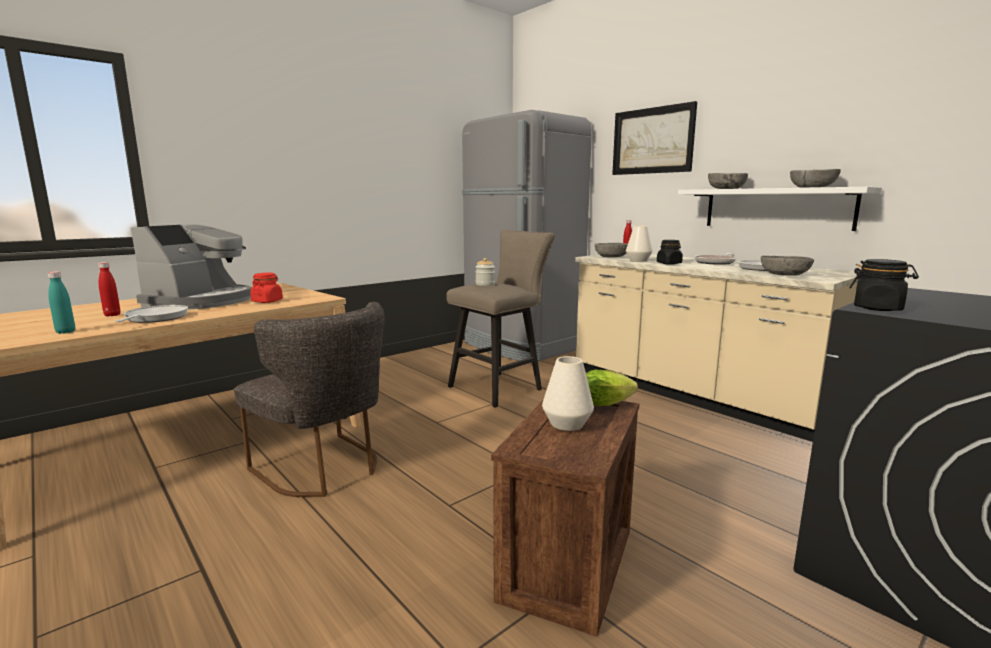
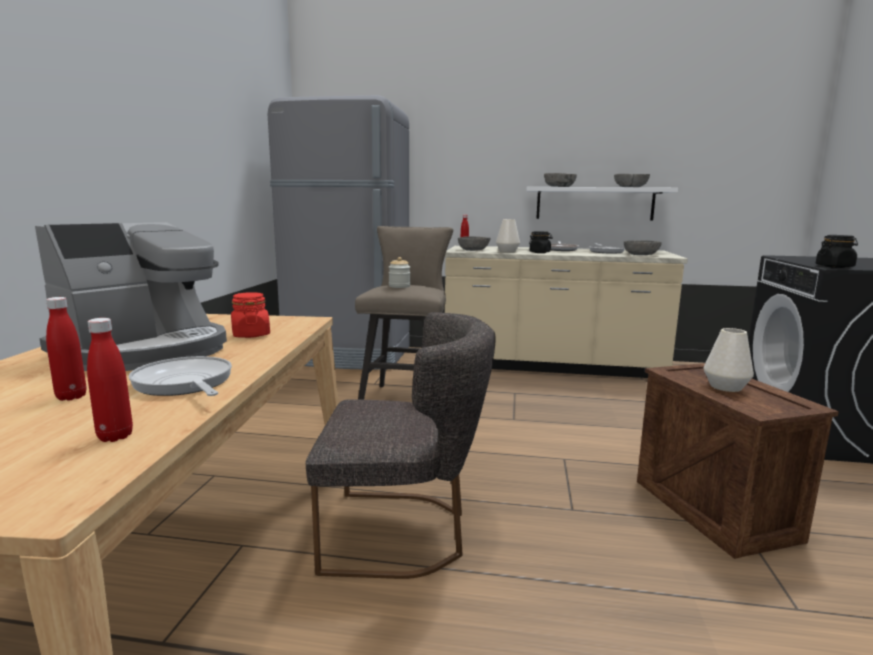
camera: 40 degrees left, 0 degrees up
turquoise bottle [48,271,75,334] -> red bottle [87,318,133,442]
coffee machine [130,224,252,310] -> coffee machine turned 60 degrees clockwise [35,222,227,371]
lettuce [586,370,638,406] -> none
picture [612,101,697,175] -> none

